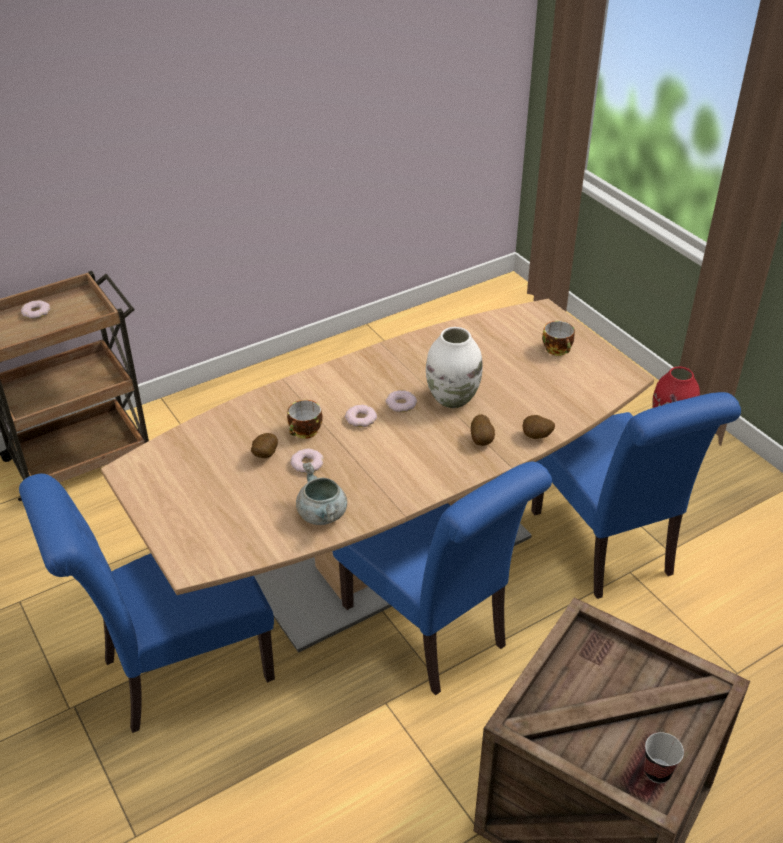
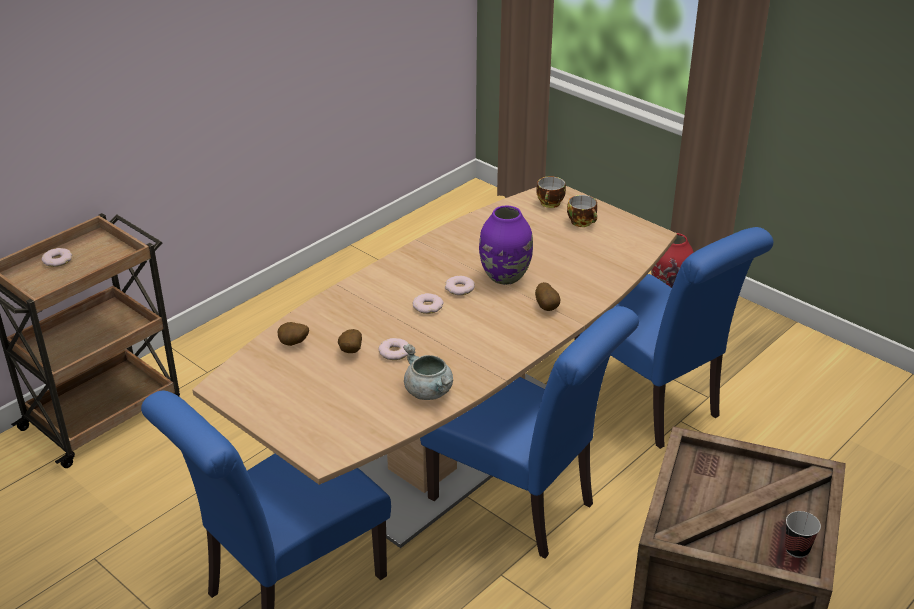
camera: 15 degrees left, 5 degrees down
cup [287,400,322,439] -> cup moved to [536,176,566,208]
white vase [426,327,483,408] -> purple vase [479,206,533,285]
potato [523,415,555,439] -> potato moved to [278,322,309,346]

